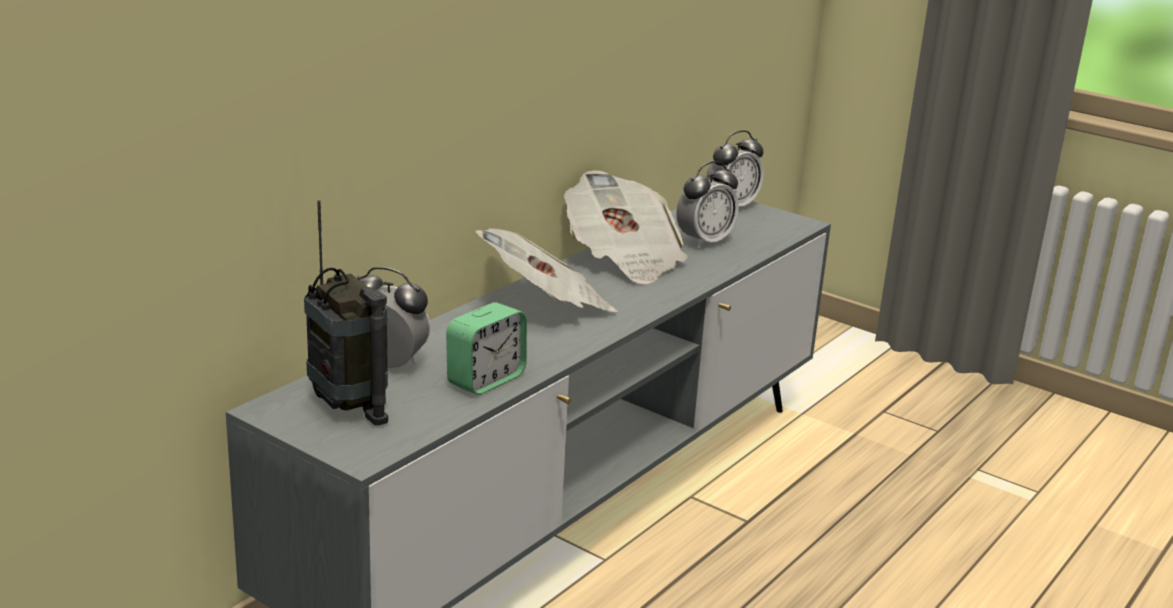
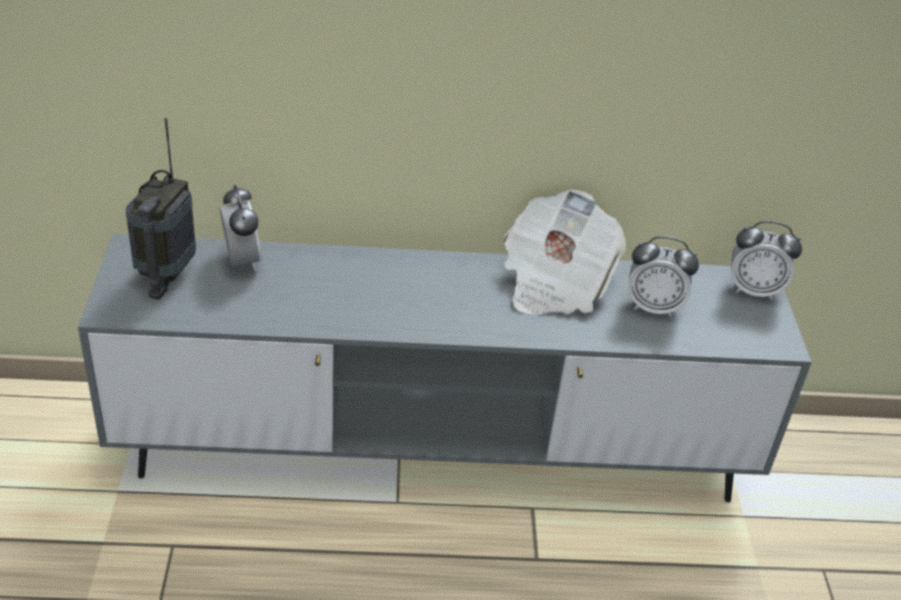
camera: 50 degrees right, 15 degrees up
alarm clock [446,302,527,395] -> none
newspaper [475,228,618,312] -> none

